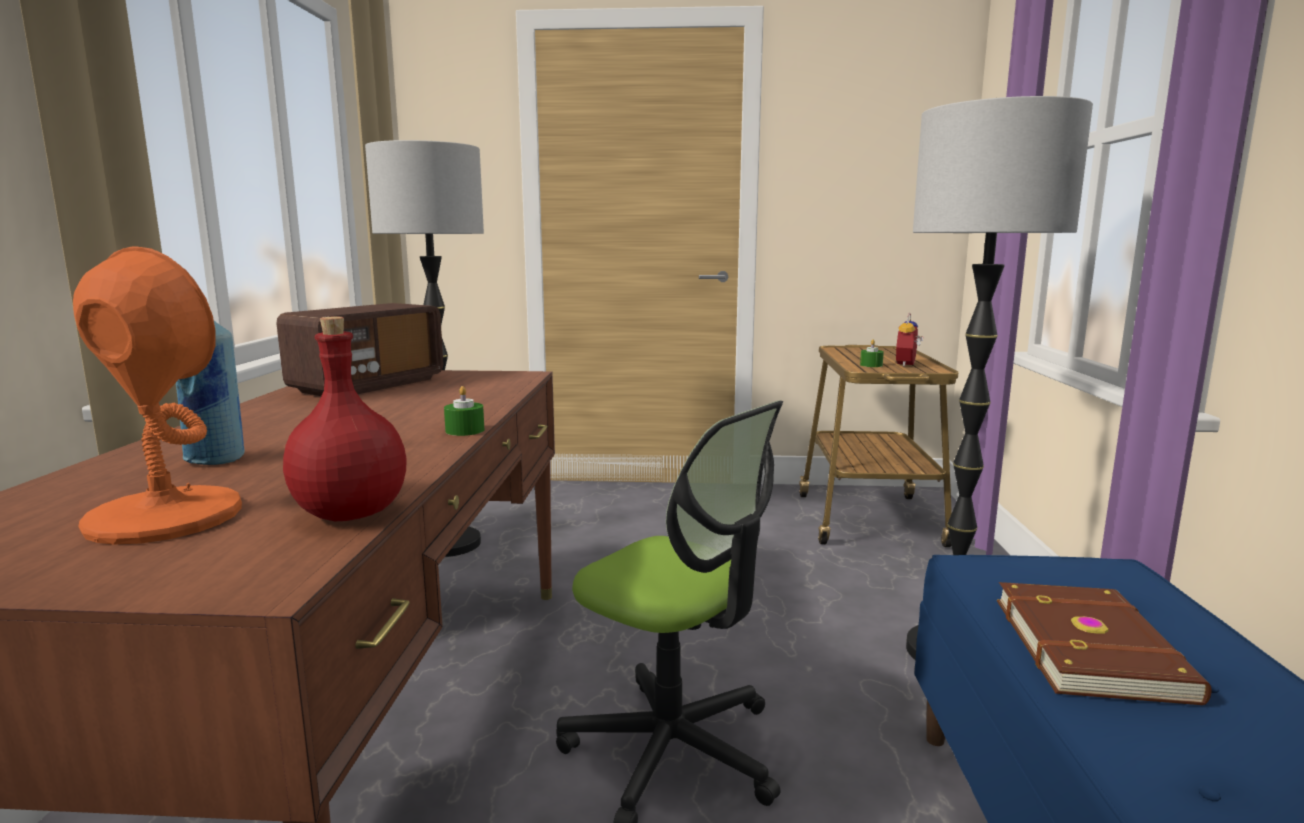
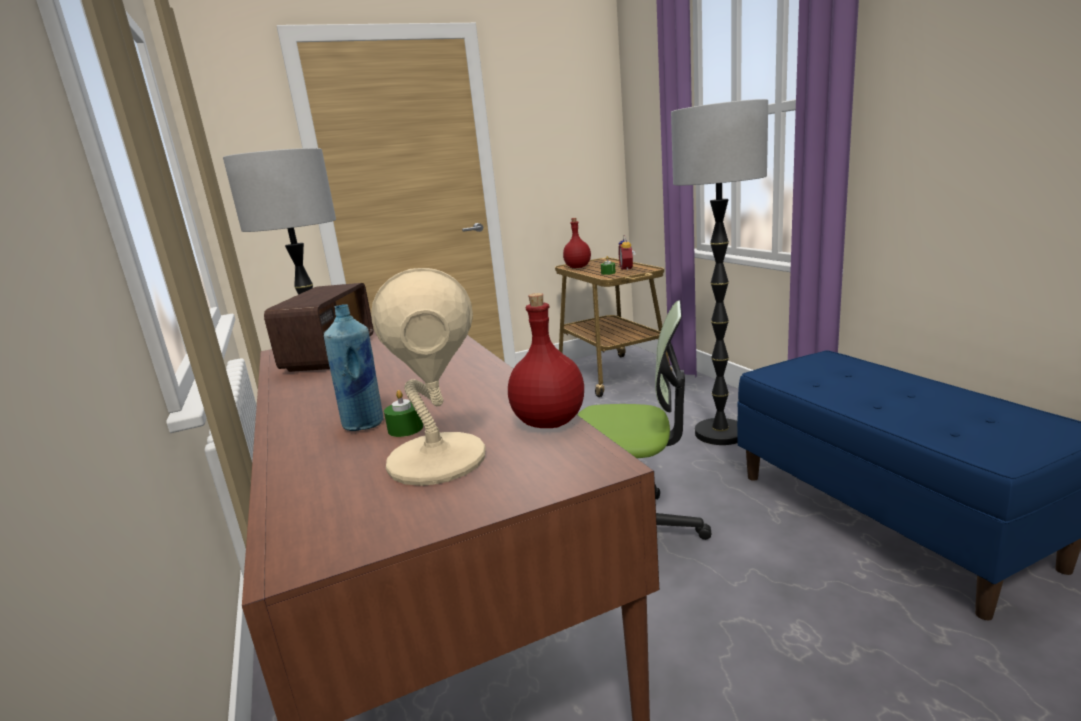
camera: 25 degrees left, 5 degrees up
orange table lamp [73,246,242,545] -> beige table lamp [371,268,486,486]
green candle [444,386,484,436] -> green candle moved to [384,390,423,437]
brown book [997,582,1212,705] -> none
none -> red bottle [563,218,591,268]

